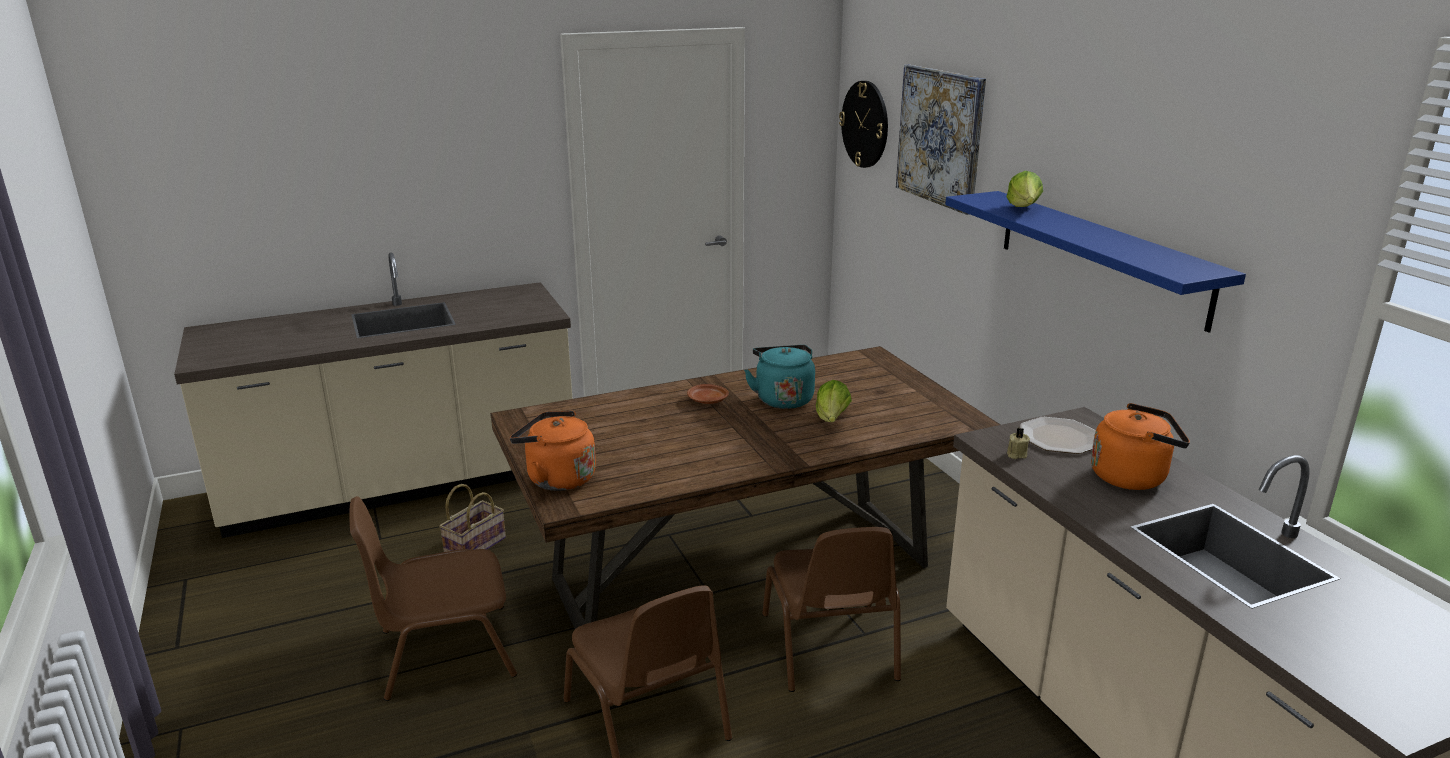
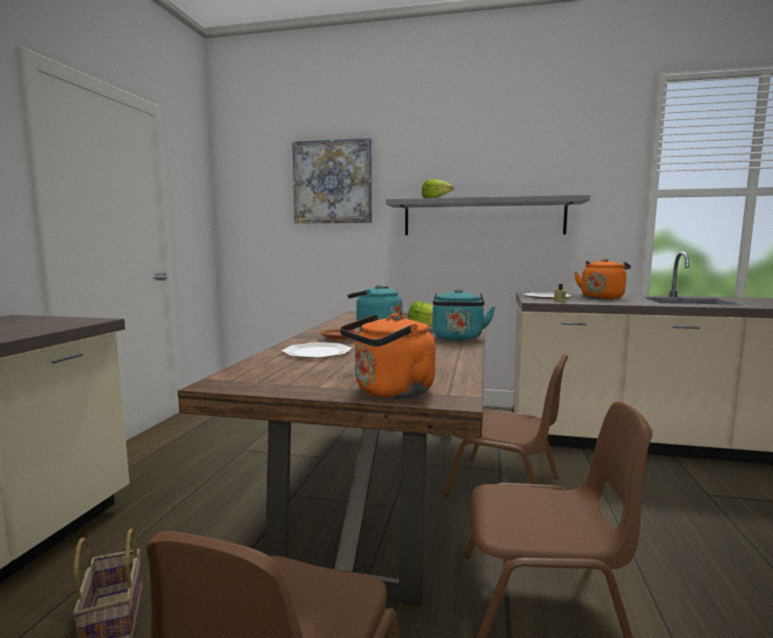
camera: 55 degrees left, 15 degrees down
wall clock [839,81,888,168] -> none
blue shelf [945,191,1246,333] -> grey shelf [386,195,590,235]
none -> plate [282,342,352,358]
none -> turquoise kettle [432,289,495,340]

